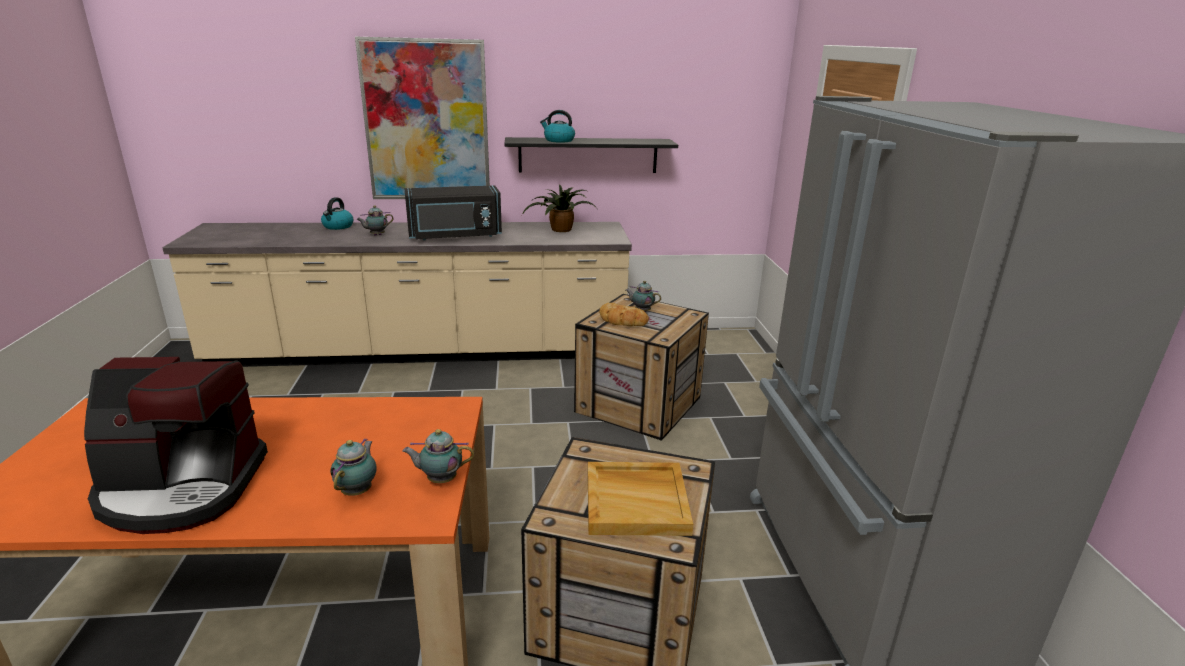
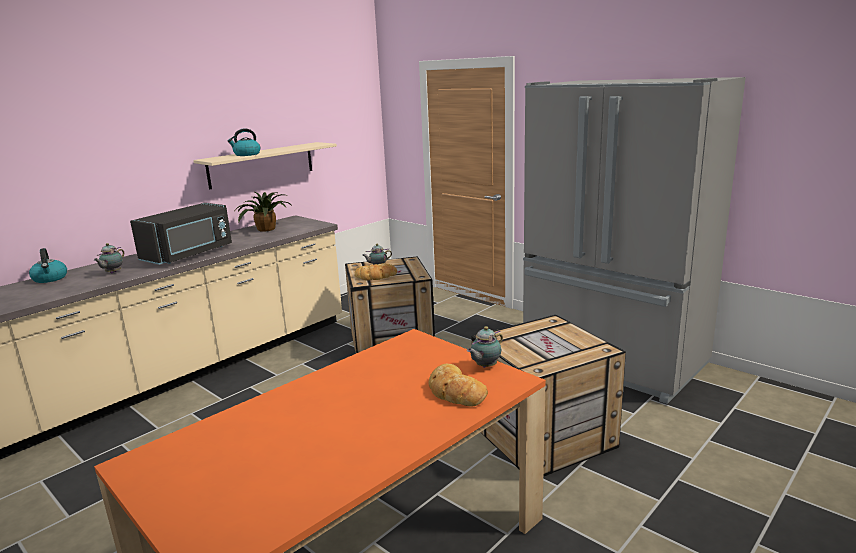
camera: 40 degrees left, 5 degrees down
coffee machine [84,357,268,534] -> none
teapot [330,439,377,496] -> bread [428,364,488,407]
picture [355,37,490,199] -> none
black shelf [504,137,678,173] -> beige shelf [193,142,337,190]
beige tray [588,462,693,536] -> none

